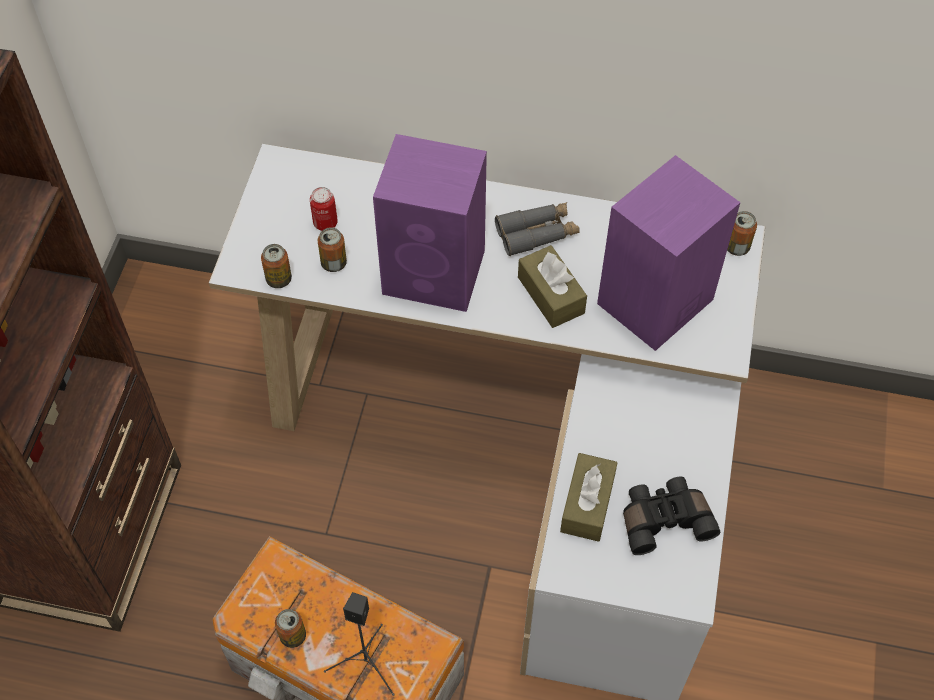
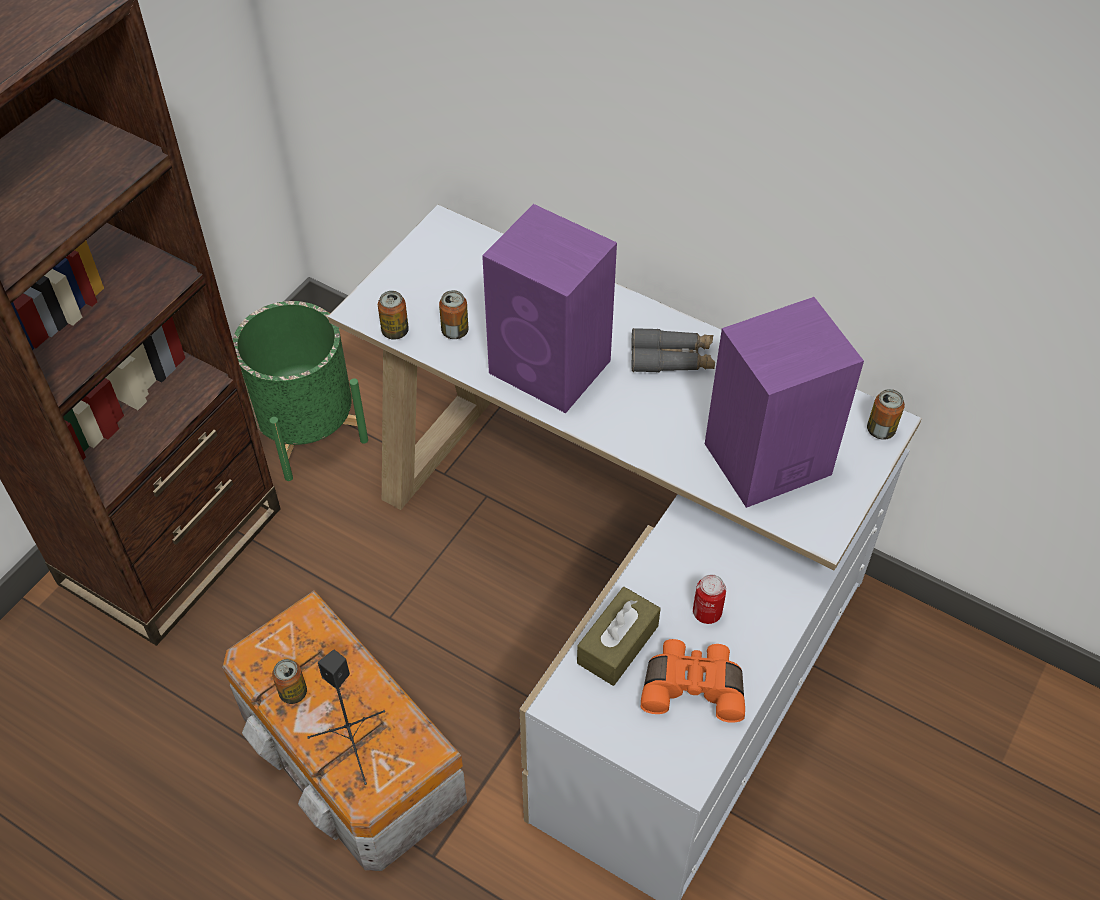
camera: 20 degrees right, 5 degrees down
can [310,187,338,231] -> can moved to [693,574,726,624]
brown tissue box [518,245,587,328] -> none
black binoculars [623,477,720,555] -> orange binoculars [641,639,745,723]
none -> green planter [233,301,368,481]

